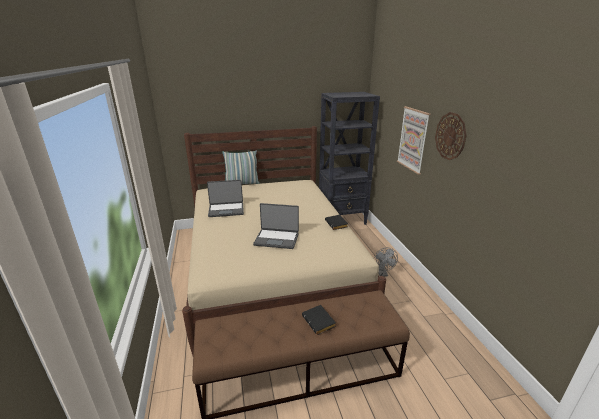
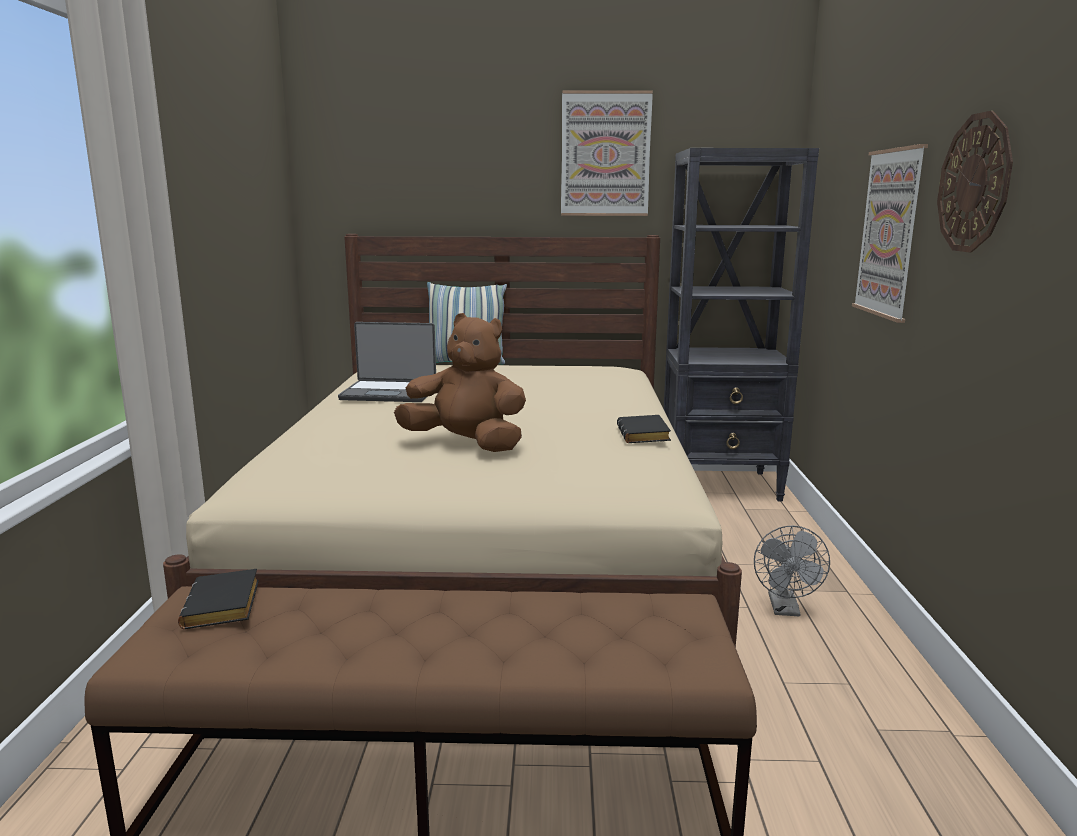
camera: 15 degrees right, 10 degrees down
laptop [253,203,299,249] -> brown plush toy [394,313,526,452]
black book [302,305,336,335] -> black book moved to [178,569,259,629]
none -> picture [561,91,653,216]

